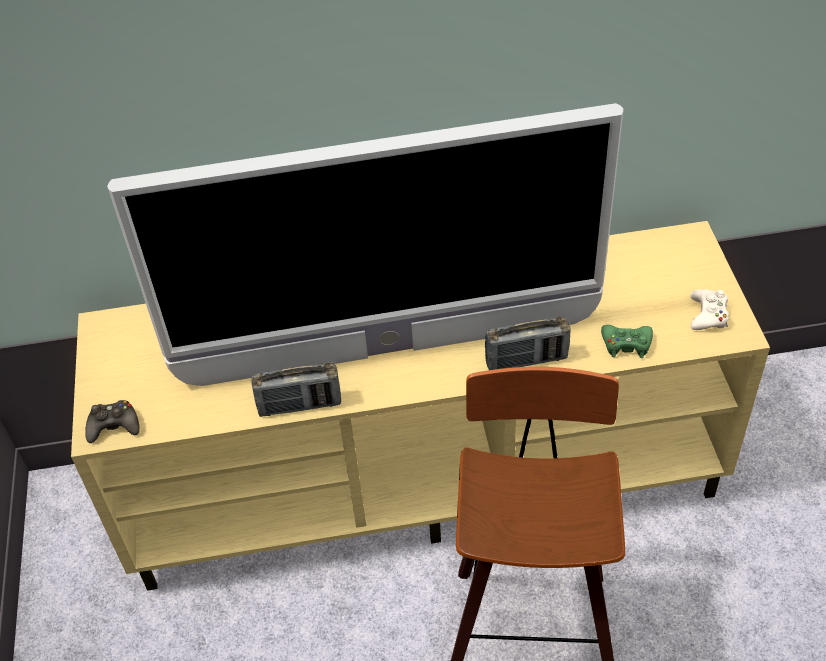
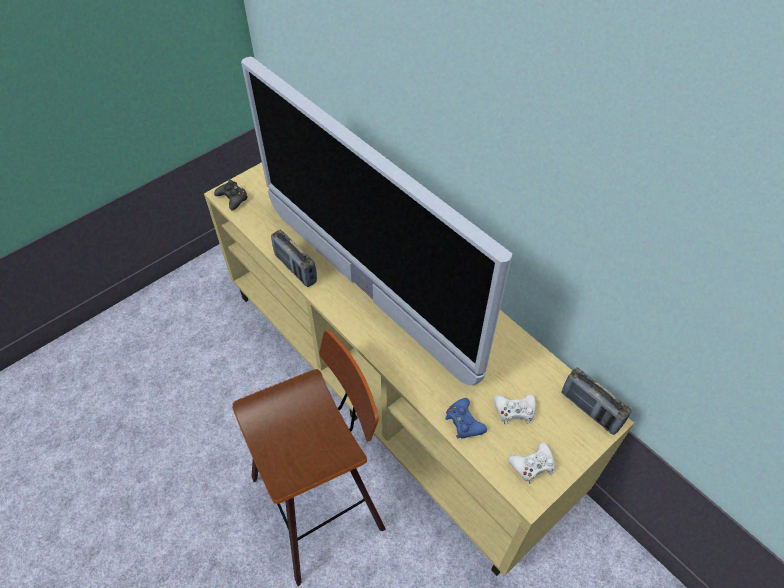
camera: 55 degrees right, 5 degrees up
radio [485,317,571,370] -> radio moved to [562,367,632,435]
green game controller [601,325,653,358] -> blue game controller [445,398,487,439]
none -> white game controller [494,395,536,424]

